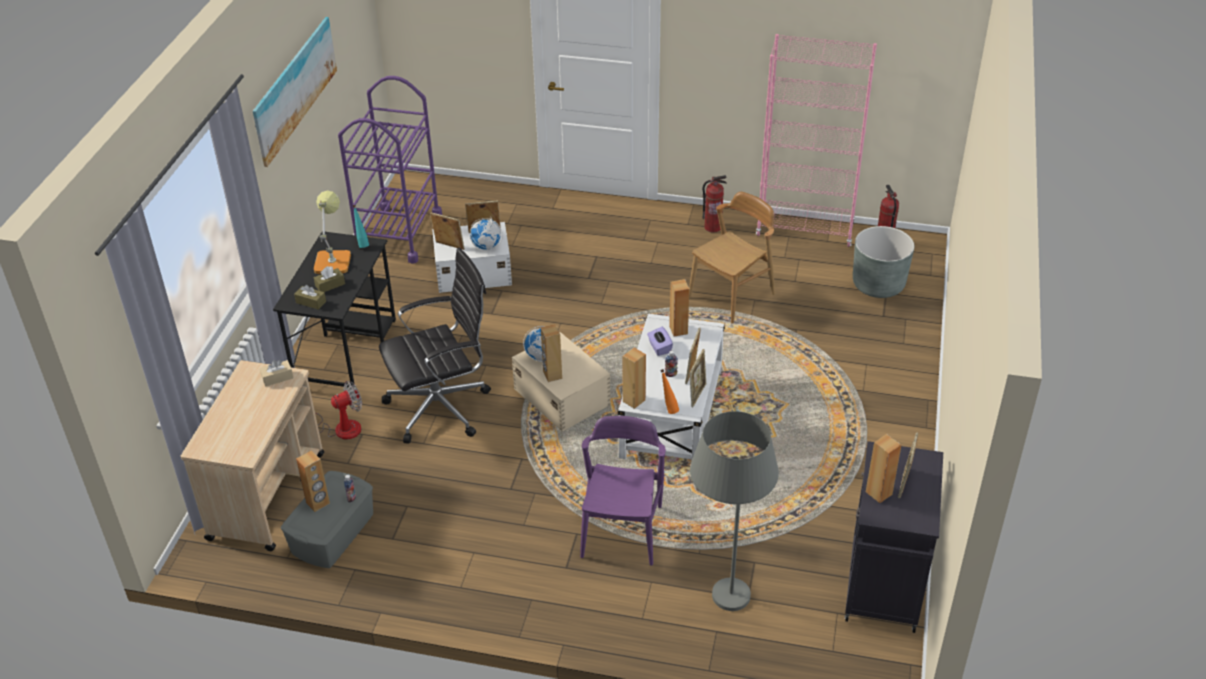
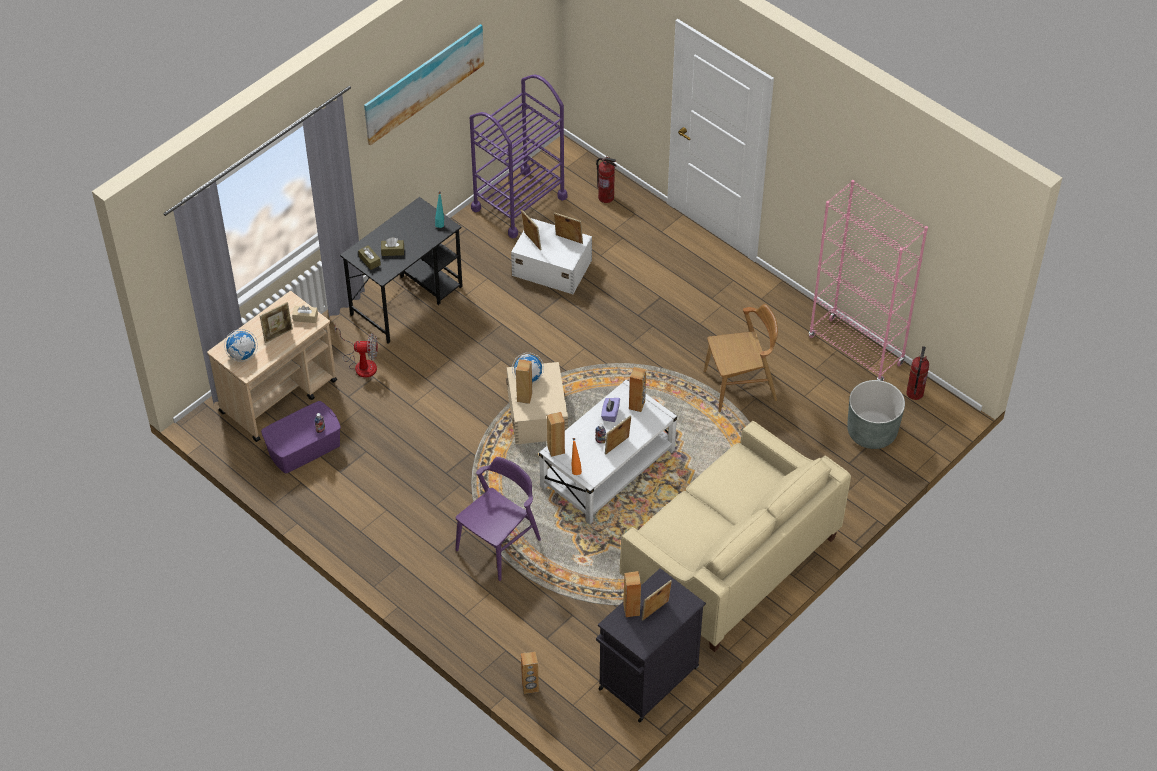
camera: 30 degrees right, 10 degrees up
grey storage box [281,471,373,568] -> purple storage box [261,401,341,474]
brown speaker [296,451,330,512] -> brown speaker moved to [521,651,539,694]
table lamp [314,190,351,274] -> none
black office chair [379,248,491,444] -> none
globe [470,218,503,250] -> globe moved to [224,329,258,362]
picture frame [689,349,706,408] -> picture frame moved to [260,302,293,343]
grey floor lamp [690,411,779,611] -> none
fire extinguisher [702,175,727,233] -> fire extinguisher moved to [596,157,617,203]
none -> beige sofa [620,421,851,652]

